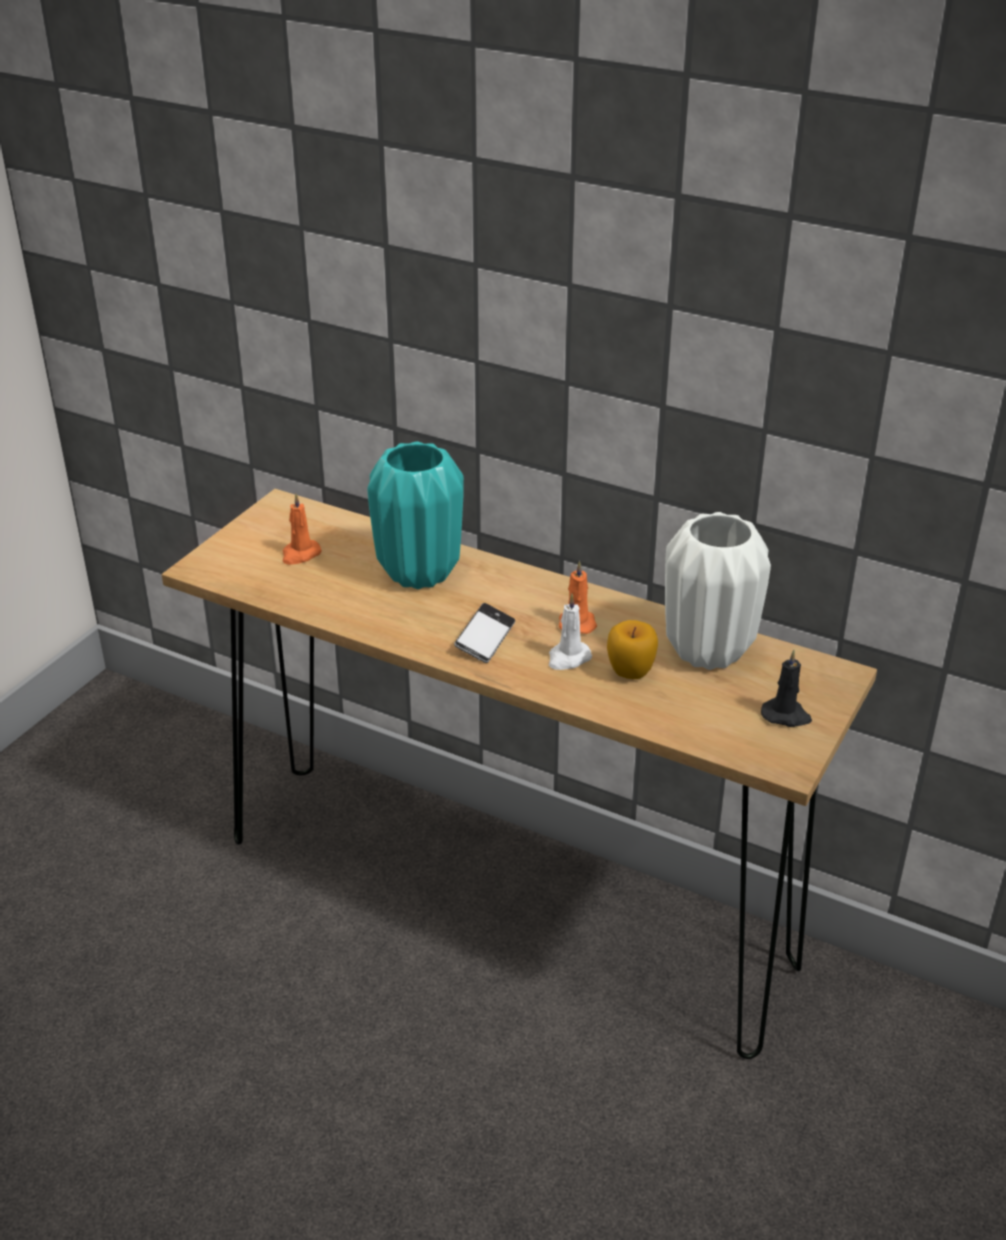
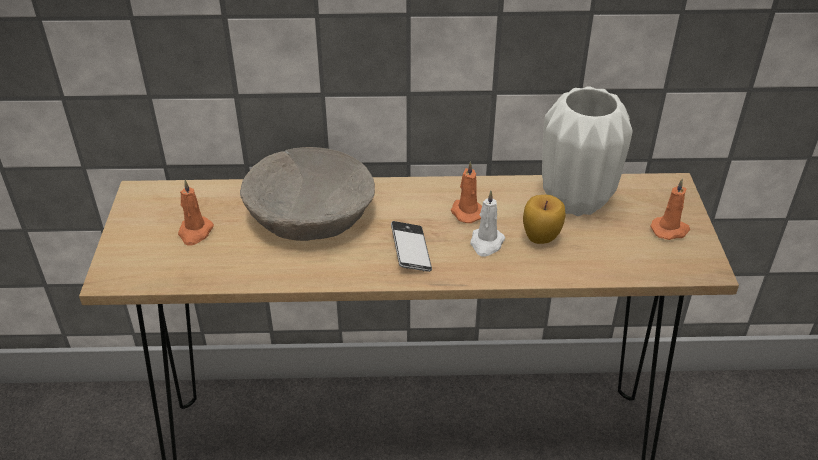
camera: 30 degrees left, 5 degrees up
turquoise vase [368,441,464,589] -> beige bowl [240,147,375,241]
black candle [761,650,812,727] -> orange candle [650,178,690,240]

